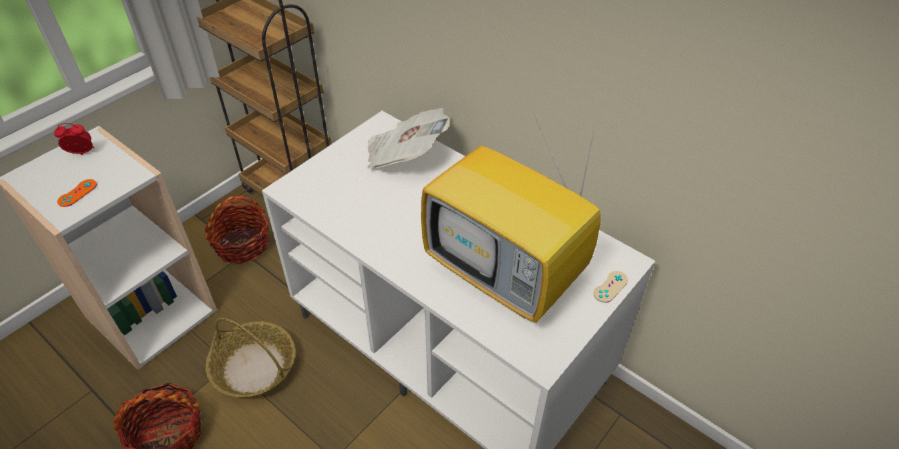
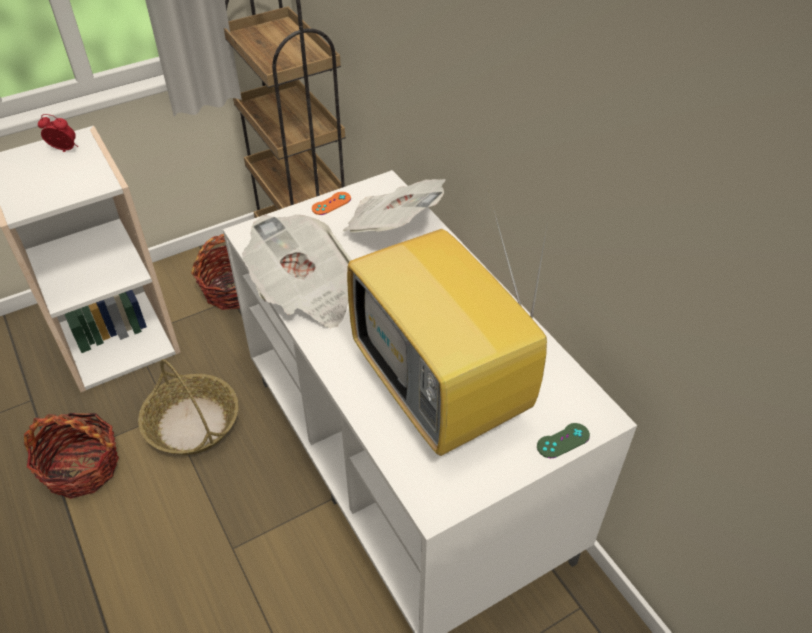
camera: 20 degrees right, 0 degrees up
orange game controller [57,179,97,207] -> orange game controller moved to [312,192,351,215]
beige game controller [593,271,628,303] -> green game controller [537,423,590,458]
none -> newspaper [242,214,351,328]

